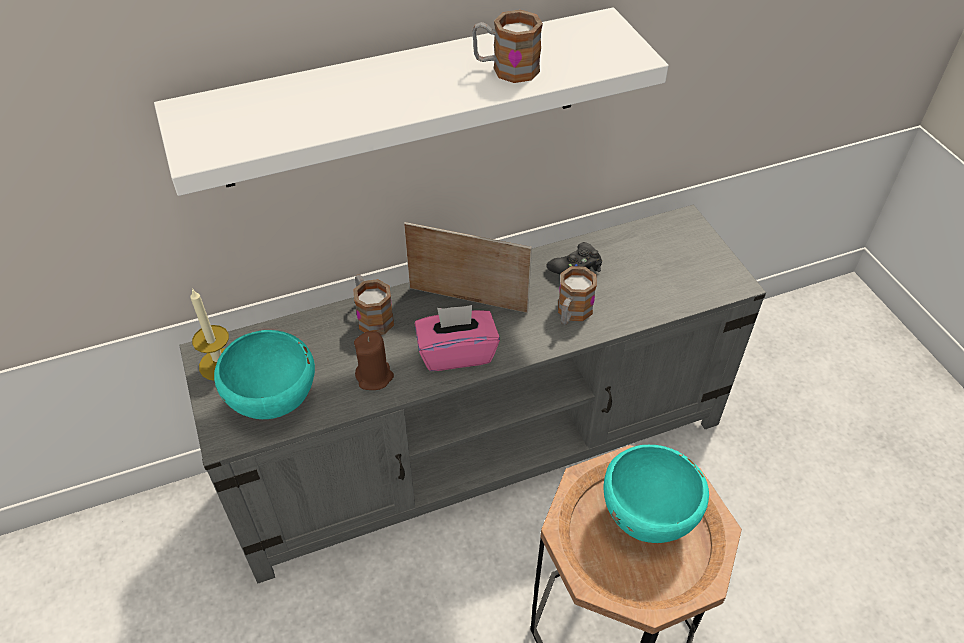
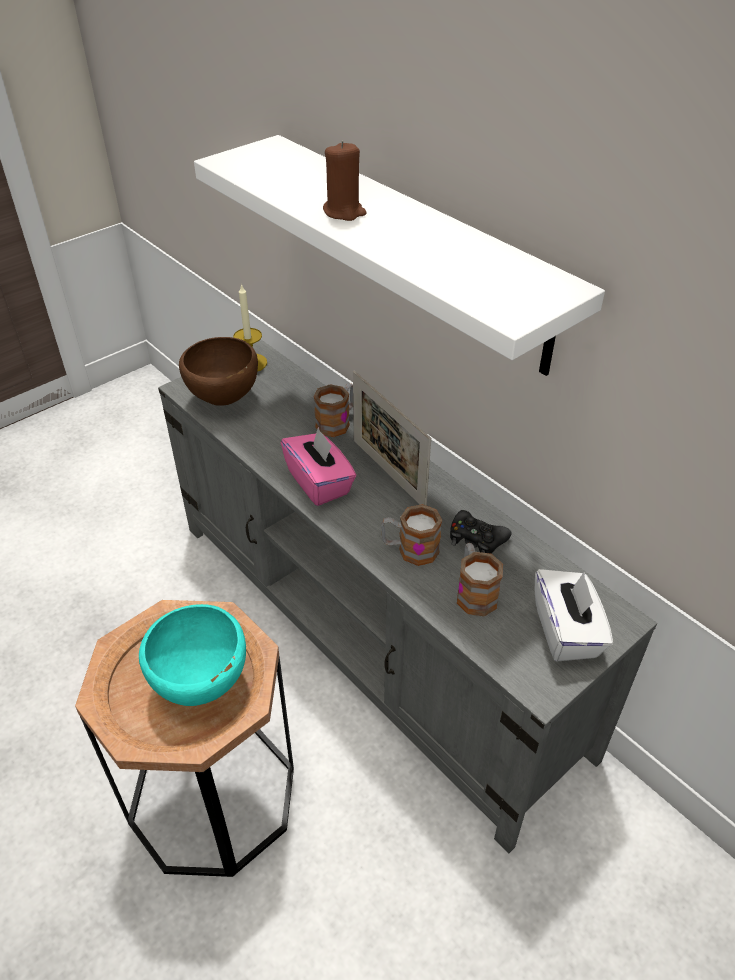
camera: 70 degrees right, 5 degrees down
turquoise bowl [214,330,315,419] -> brown bowl [179,337,258,406]
brown candle [354,331,394,390] -> brown candle moved to [323,141,367,221]
picture frame [404,222,532,313] -> picture frame turned 150 degrees clockwise [353,370,431,506]
mug [472,10,543,83] -> mug moved to [457,543,503,616]
none -> white tissue box [535,569,613,662]

